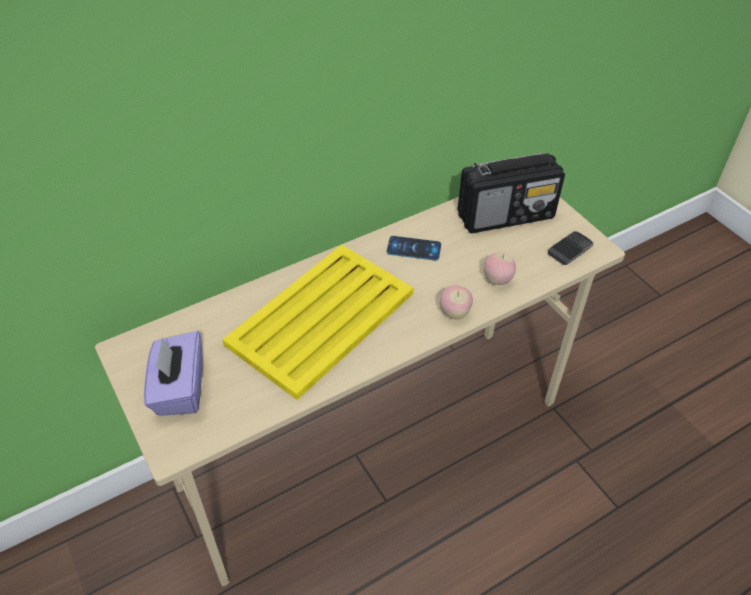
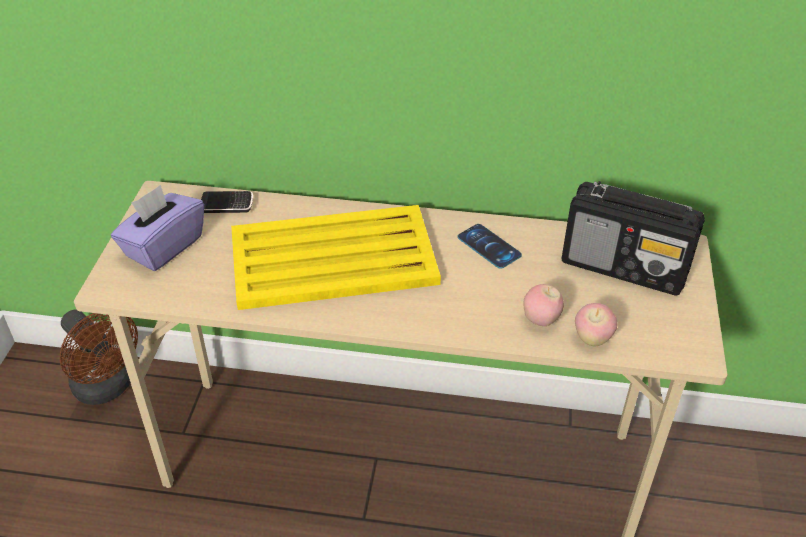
camera: 40 degrees right, 5 degrees down
apple [440,285,473,319] -> apple moved to [575,303,617,346]
phone [548,231,594,265] -> phone moved to [201,191,253,213]
none -> brown fan [60,310,138,405]

